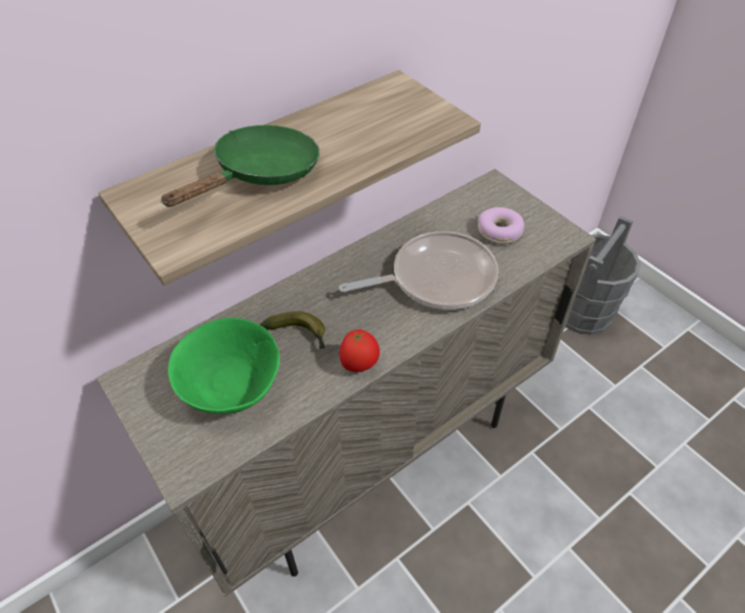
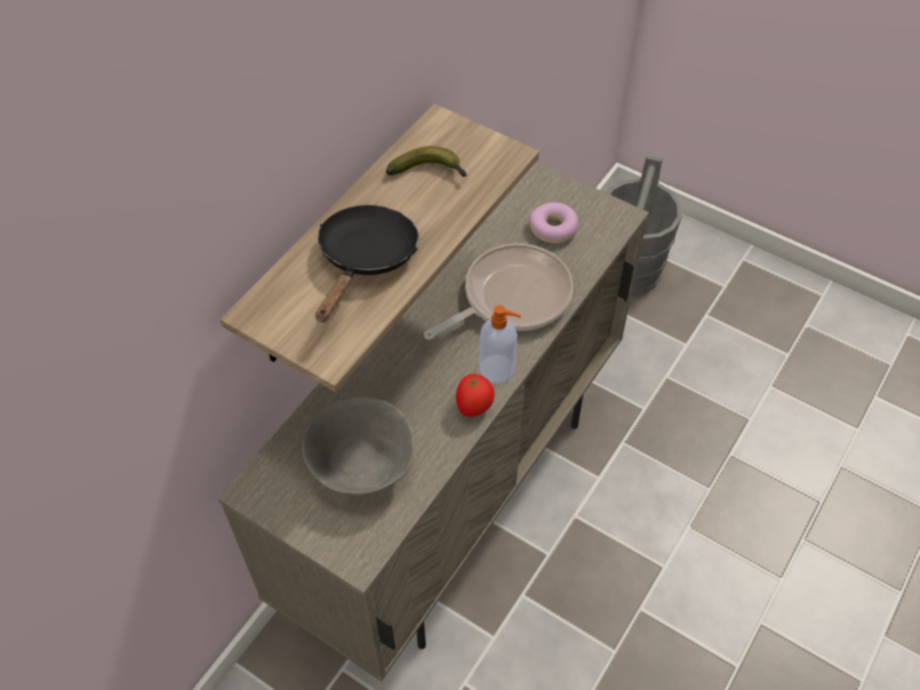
camera: 20 degrees left, 5 degrees up
green frying pan [160,125,320,207] -> black frying pan [316,205,419,322]
green bowl [168,318,280,414] -> grey bowl [302,396,414,496]
banana [261,311,325,349] -> banana moved to [386,146,467,177]
none -> soap dispenser [479,305,522,384]

